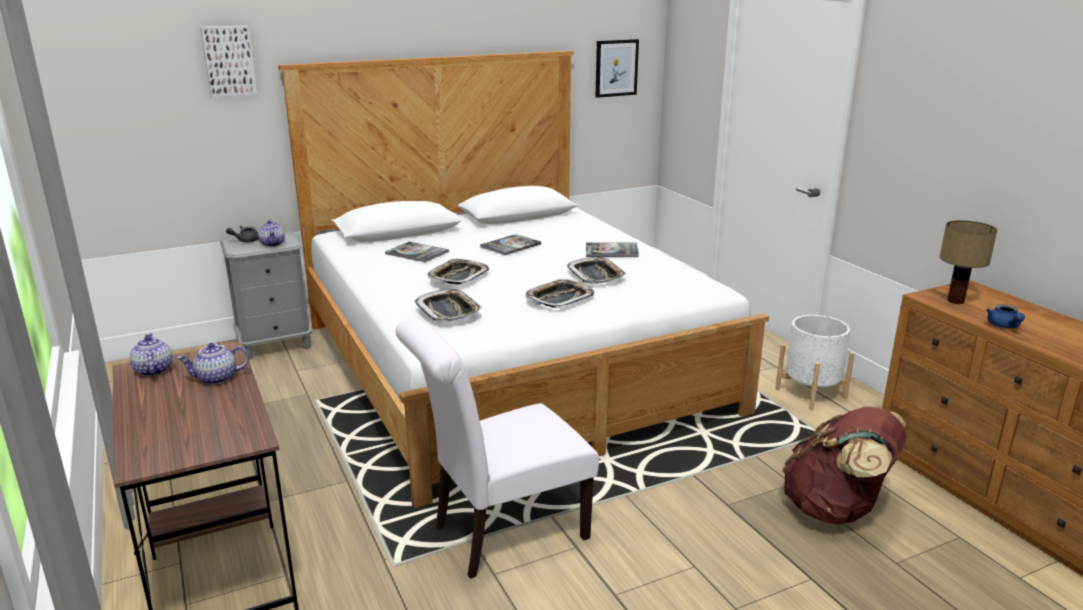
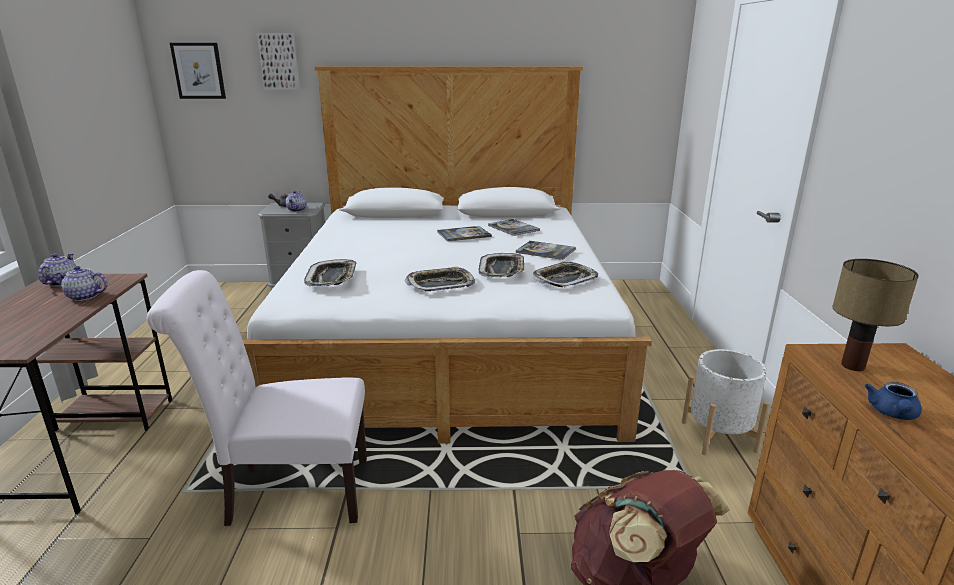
camera: 25 degrees right, 0 degrees up
book [385,242,449,262] -> book moved to [488,219,540,236]
tray [428,259,489,285] -> tray moved to [533,261,598,288]
picture [595,39,639,98] -> picture moved to [170,43,226,99]

